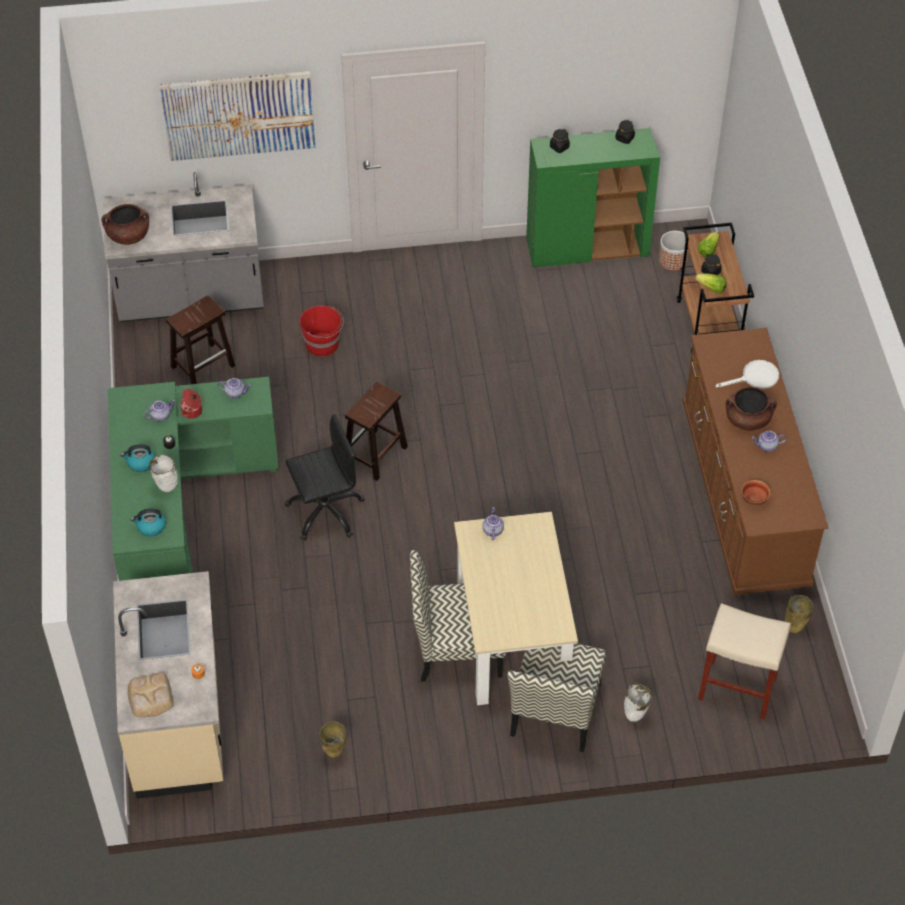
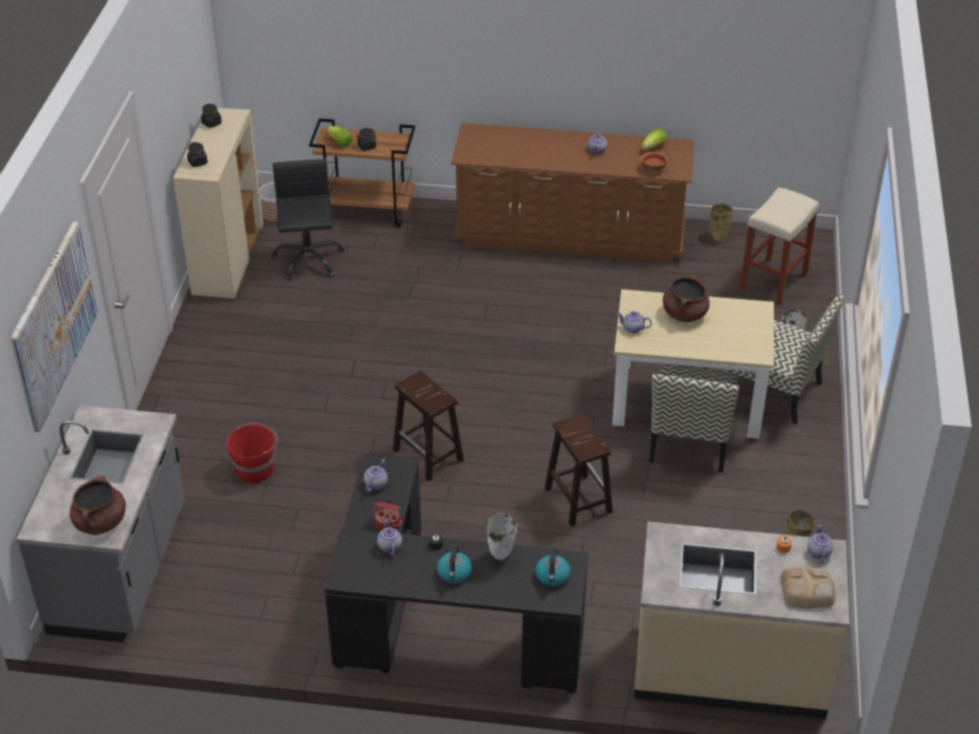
camera: 75 degrees left, 10 degrees down
green desk [108,377,279,581] -> black desk [325,454,588,693]
brown stool [166,295,235,384] -> brown stool moved to [545,413,613,527]
black office chair [285,414,365,541] -> black office chair moved to [271,159,345,281]
green cabinet [526,128,660,267] -> beige cabinet [173,108,263,299]
lettuce [695,273,726,294] -> lettuce moved to [641,129,667,150]
white frying pan [716,360,779,389] -> none
brown cooking pot [726,387,777,431] -> brown cooking pot moved to [663,274,710,322]
none -> teapot [807,525,834,563]

